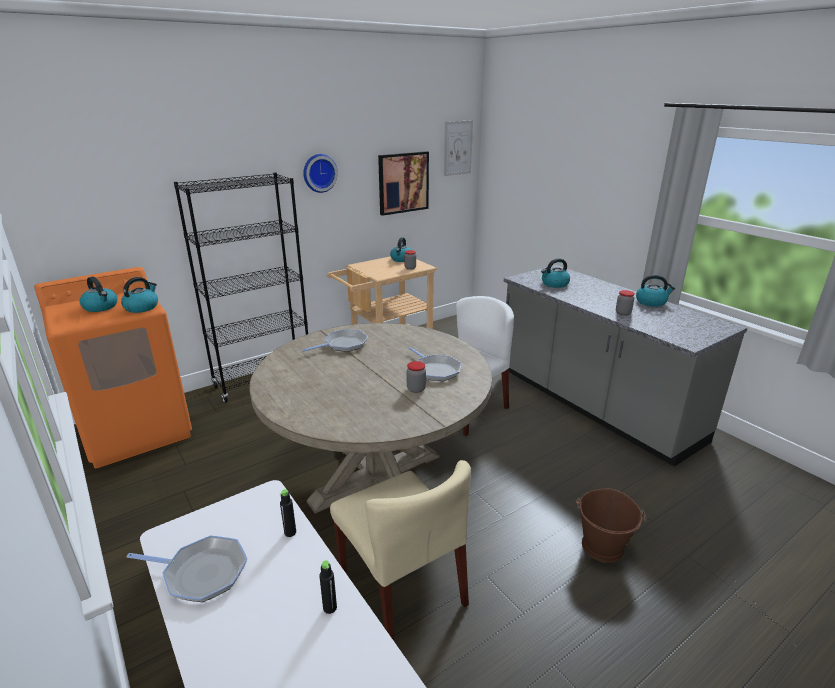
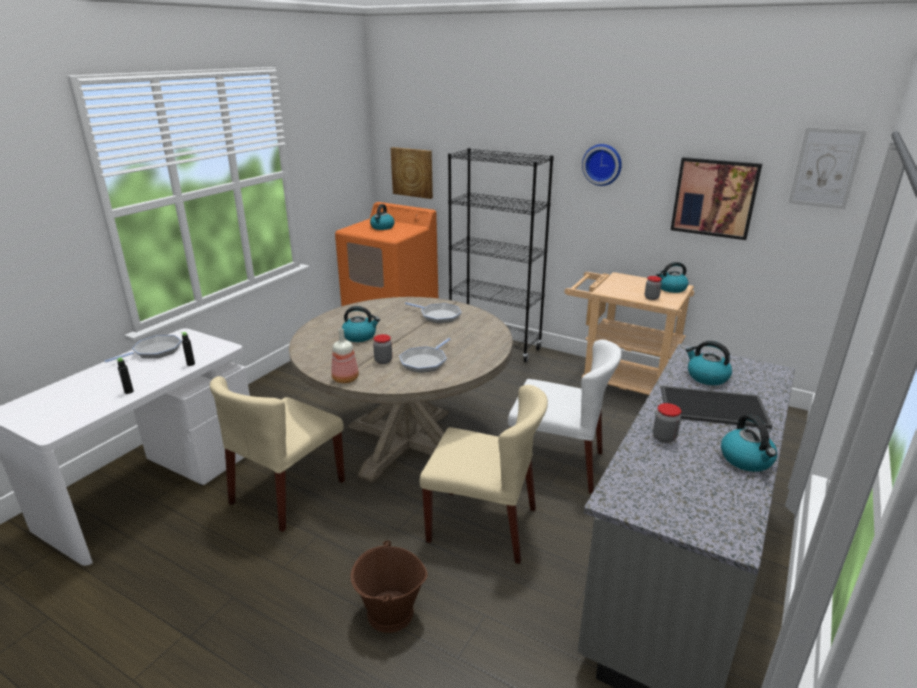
camera: 65 degrees right, 0 degrees up
kettle [121,277,158,313] -> kettle moved to [342,306,380,342]
frying pan [127,535,247,602] -> frying pan turned 120 degrees counterclockwise [104,335,182,362]
none -> bottle [331,328,359,383]
none -> picture [391,147,433,199]
none -> beige chair [420,385,548,564]
none -> tray [661,386,772,429]

